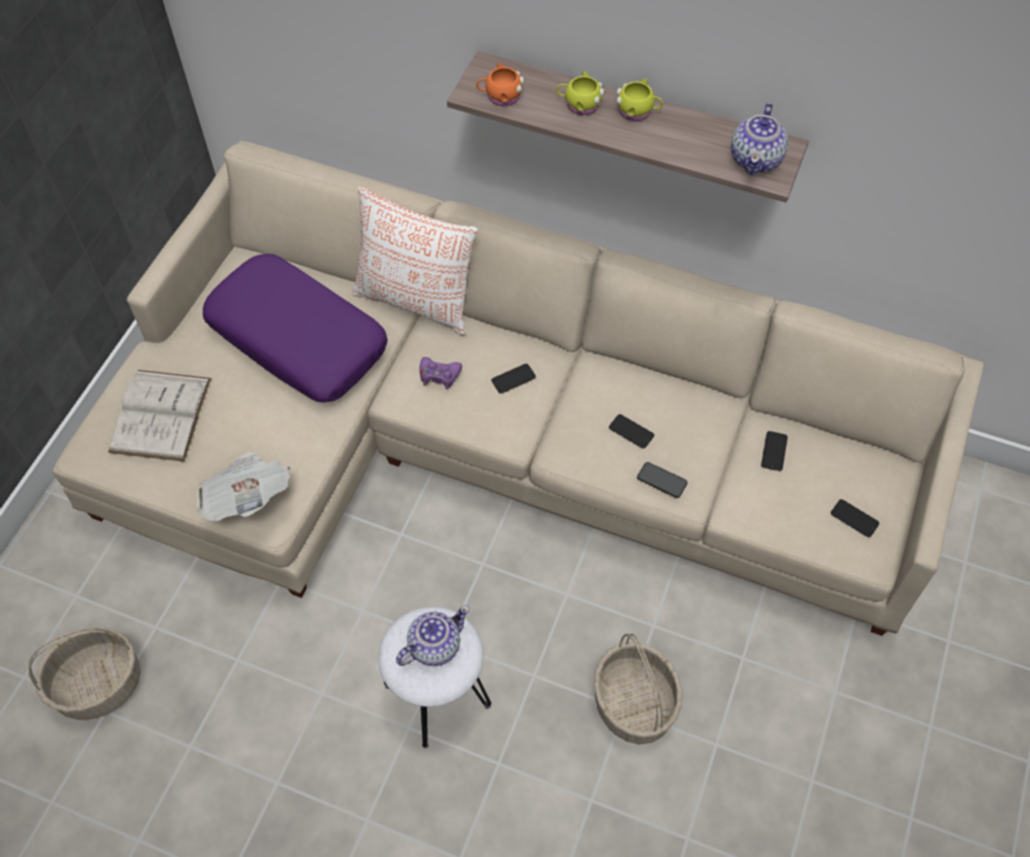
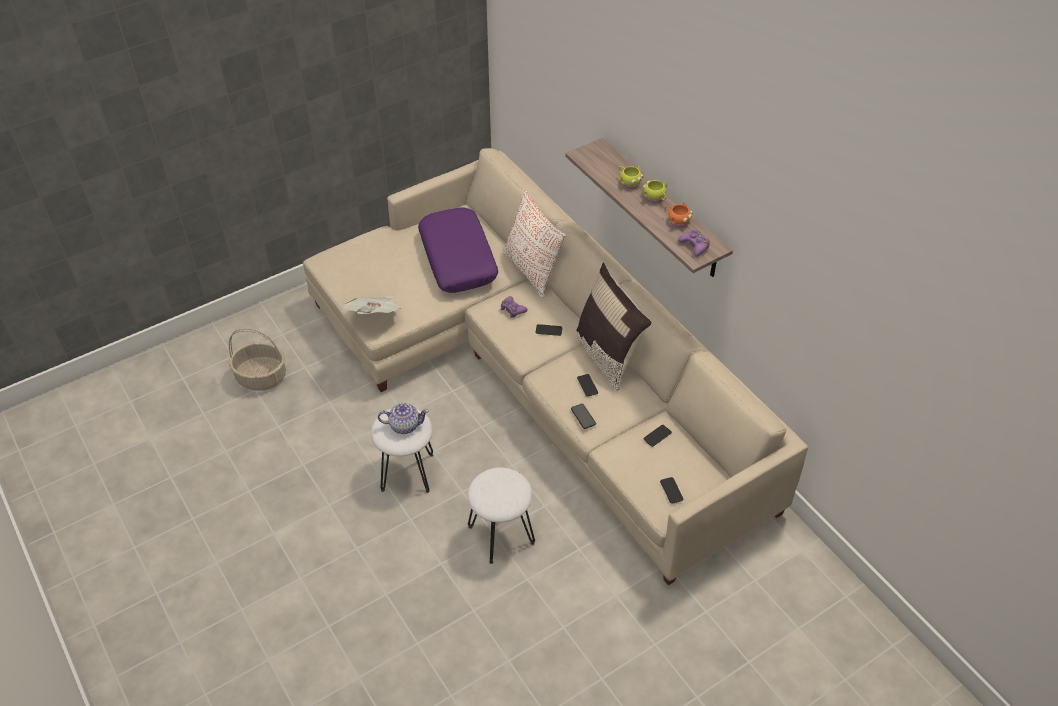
camera: 35 degrees right, 10 degrees down
white book [108,370,211,462] -> none
orange mug [476,63,525,106] -> orange mug moved to [664,202,693,228]
basket [594,634,682,744] -> white stool [467,467,535,564]
teapot [731,103,788,175] -> purple game controller [678,229,710,257]
none -> pillow [576,262,652,392]

